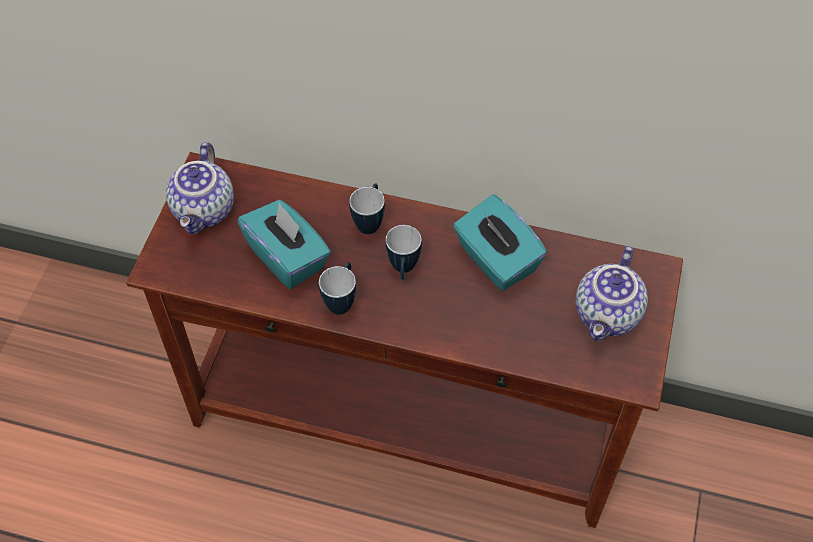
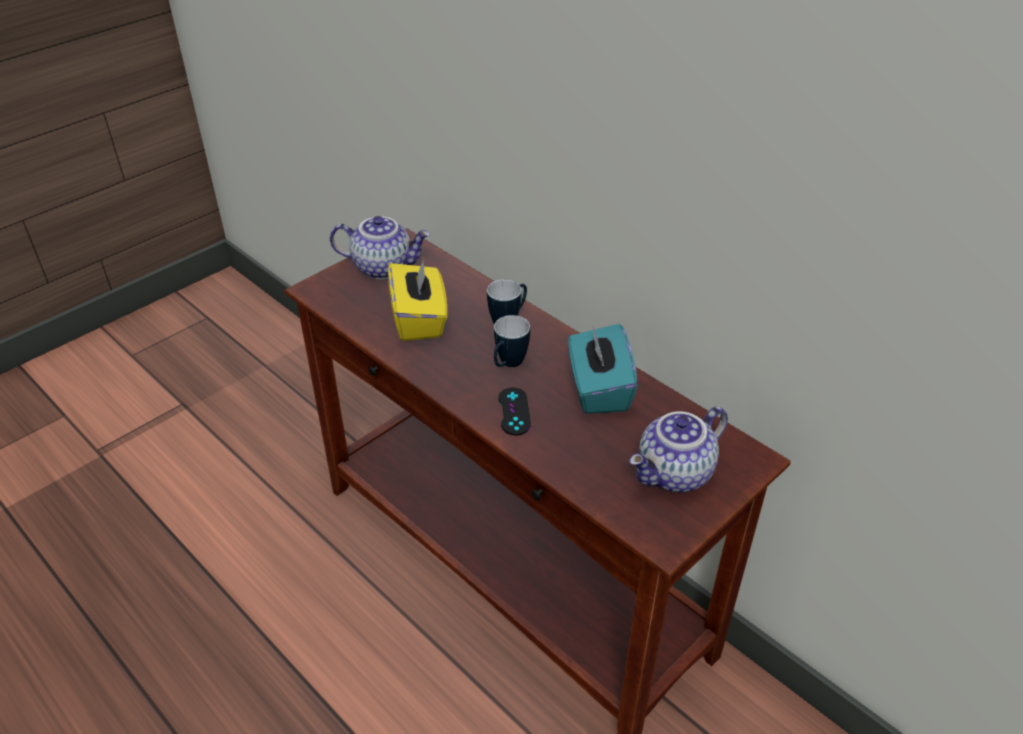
camera: 30 degrees right, 15 degrees down
teapot [166,142,234,234] -> teapot turned 120 degrees counterclockwise [330,216,430,279]
turquoise tissue box [237,200,331,289] -> yellow tissue box [388,258,447,341]
mug [319,262,356,315] -> none
none -> black game controller [498,388,531,435]

